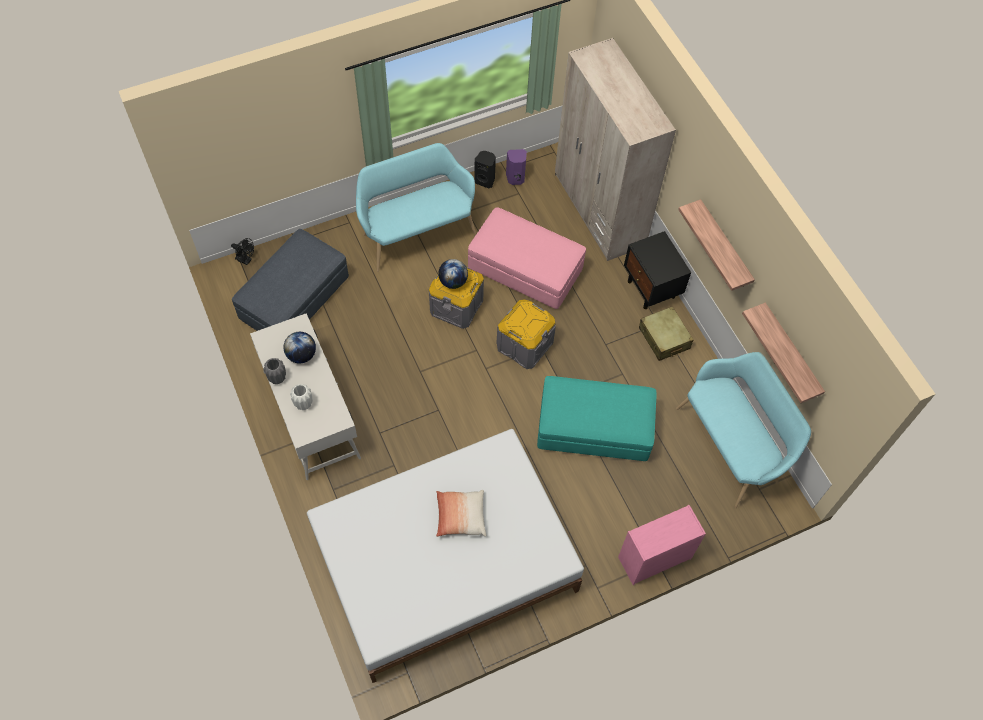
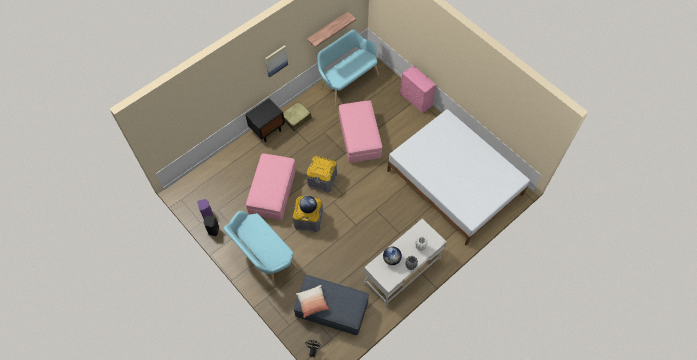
camera: 105 degrees left, 0 degrees up
pillow [436,490,486,537] -> pillow moved to [296,285,329,318]
turquoise ottoman [537,376,657,461] -> pink ottoman [339,100,382,163]
beige wardrobe [555,38,676,261] -> none
shelf [678,199,755,291] -> picture [265,45,288,77]

